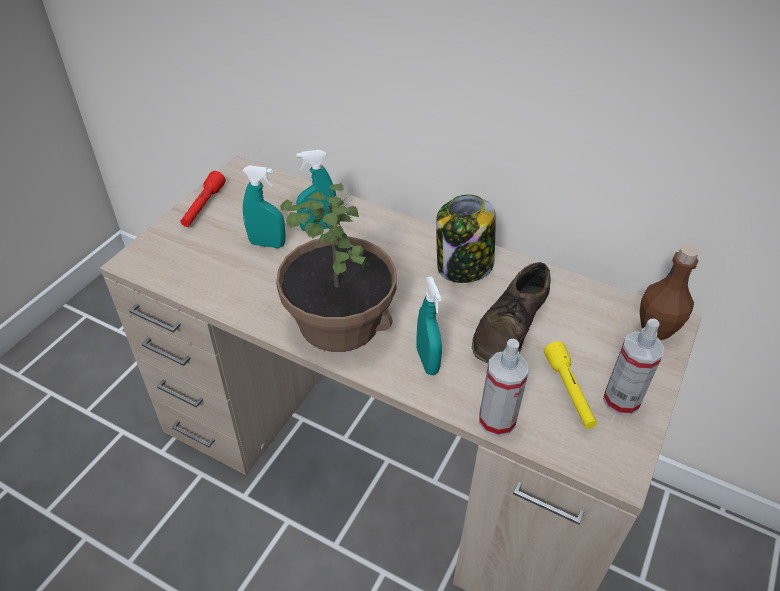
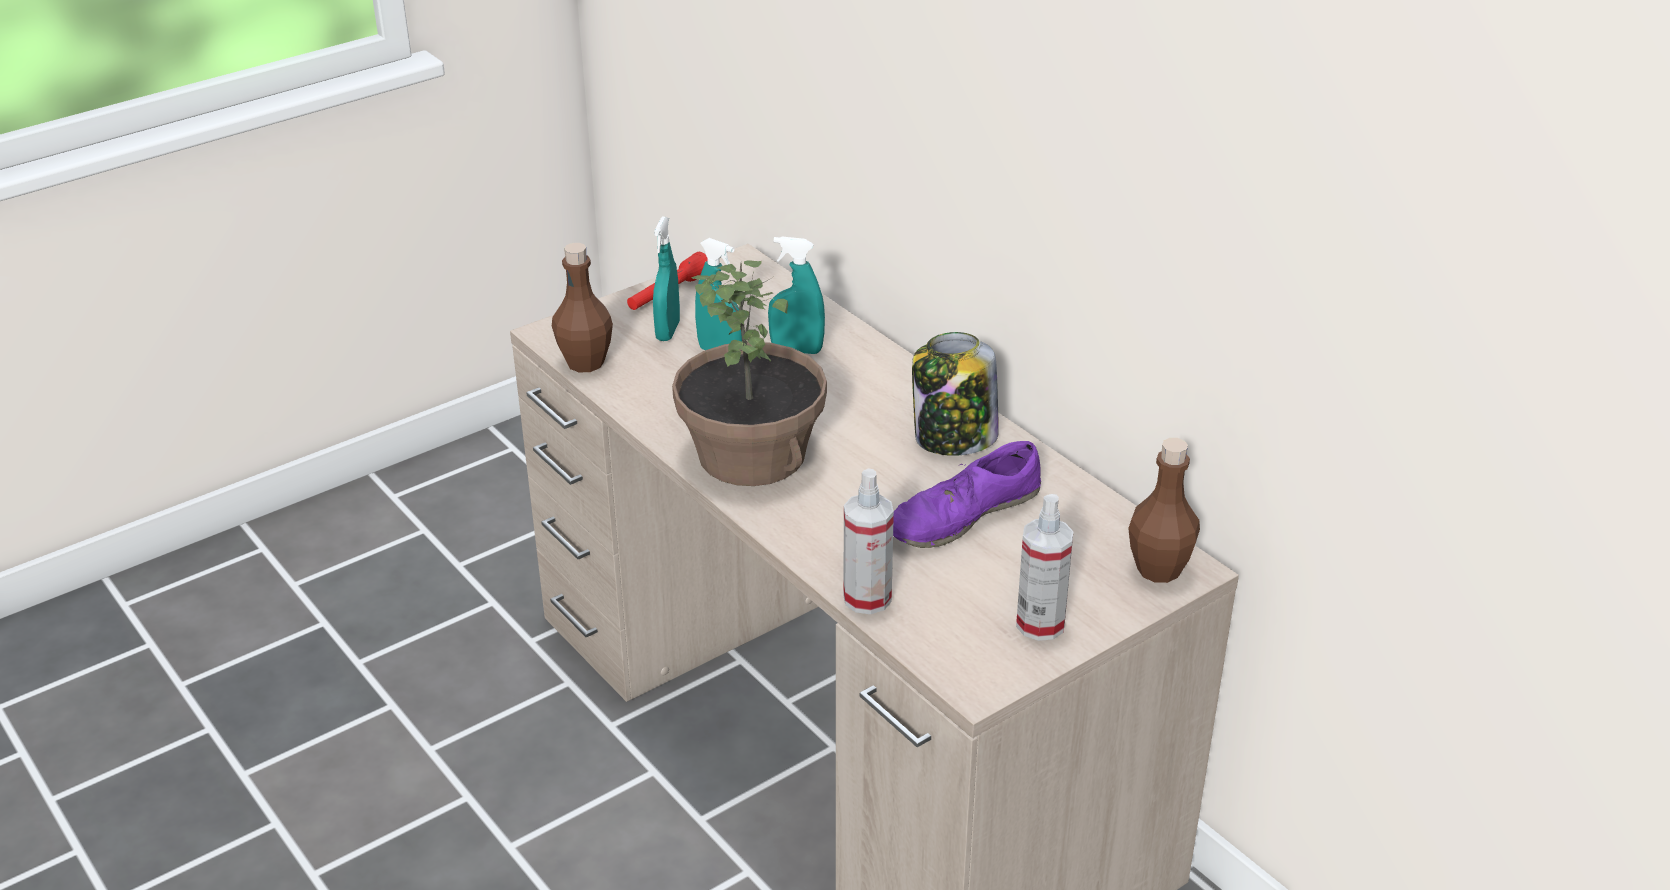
camera: 25 degrees right, 10 degrees down
turquoise spray bottle [416,276,442,375] -> turquoise spray bottle moved to [653,217,680,341]
brown shoe [472,262,551,363] -> purple shoe [893,441,1041,548]
yellow flashlight [544,341,597,429] -> none
none -> brown bottle [552,243,613,372]

